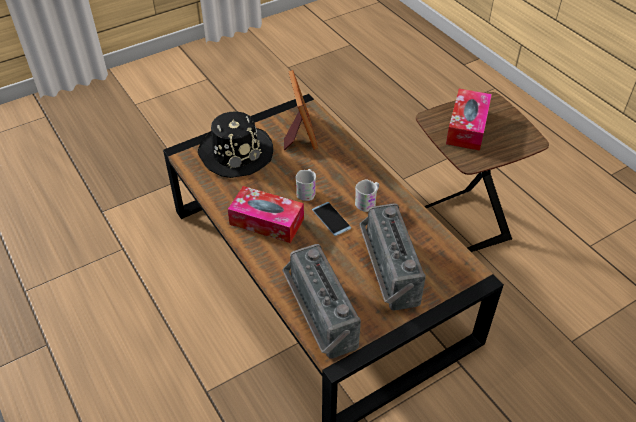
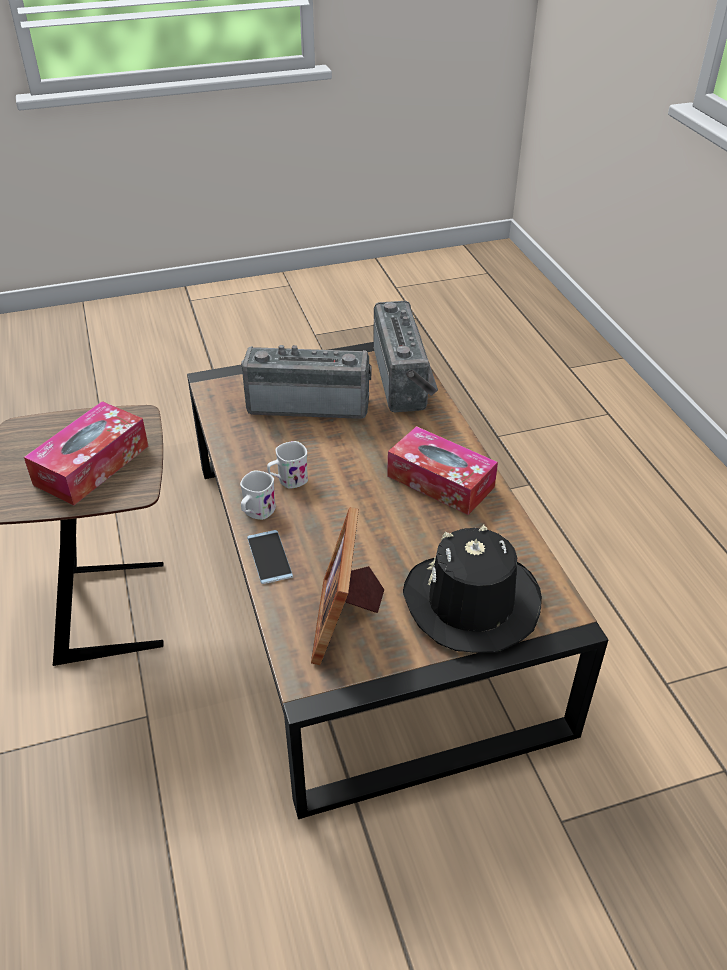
camera: 165 degrees left, 5 degrees down
white mug [296,169,316,201] -> white mug moved to [240,470,276,520]
phone [312,202,351,236] -> phone moved to [247,530,293,584]
radio [359,203,426,311] -> radio turned 90 degrees counterclockwise [241,345,372,419]

